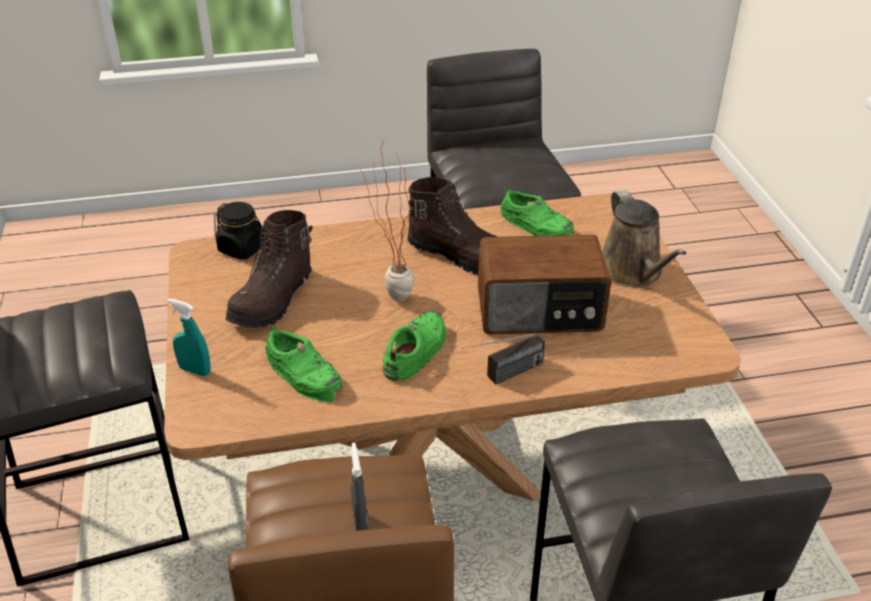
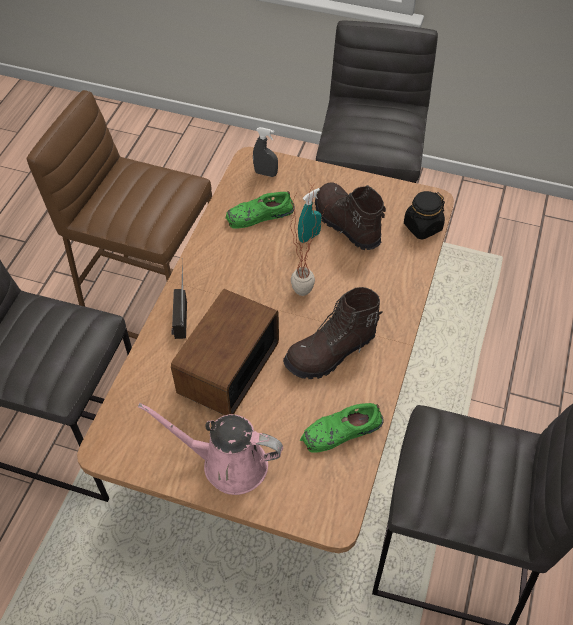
camera: 120 degrees right, 15 degrees up
turquoise spray bottle [167,298,211,376] -> turquoise spray bottle moved to [298,188,321,243]
grey spray bottle [351,443,368,531] -> grey spray bottle moved to [253,127,278,177]
green shoe [383,310,446,381] -> none
brown watering can [602,189,686,287] -> pink watering can [138,403,283,495]

